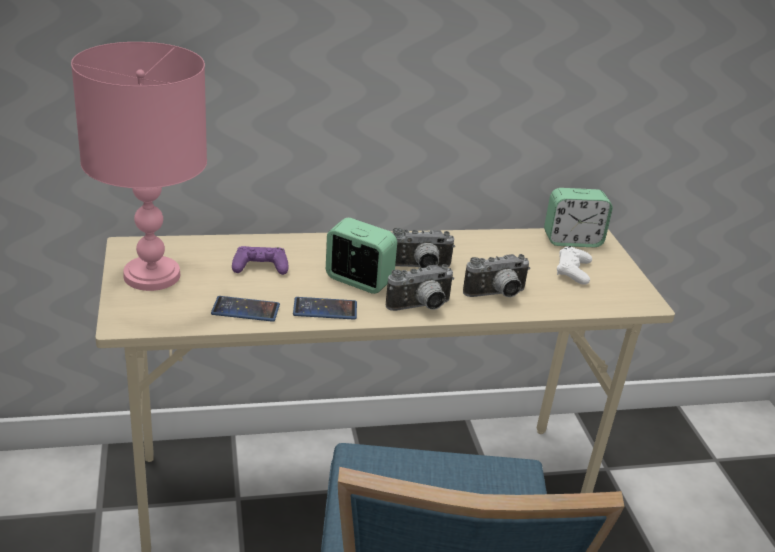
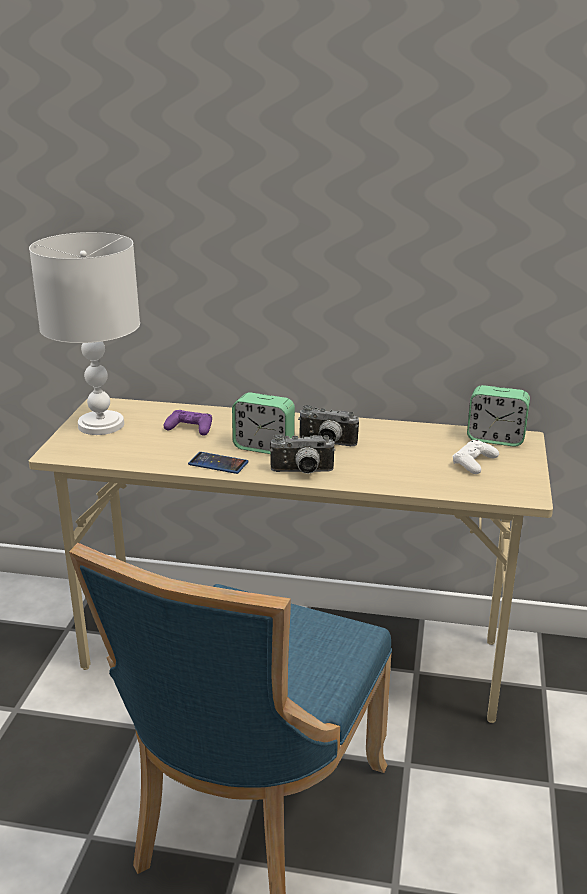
camera: 25 degrees right, 5 degrees down
pink table lamp [71,42,207,291] -> white table lamp [29,232,140,435]
phone [211,296,280,322] -> none
alarm clock [326,218,397,294] -> alarm clock turned 150 degrees clockwise [232,392,295,454]
camera [463,254,530,297] -> none

